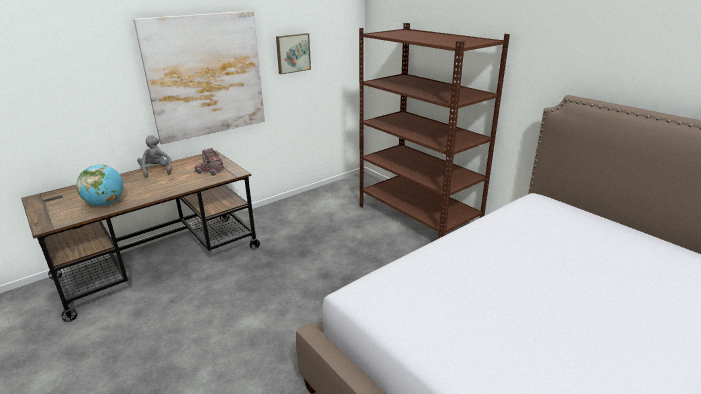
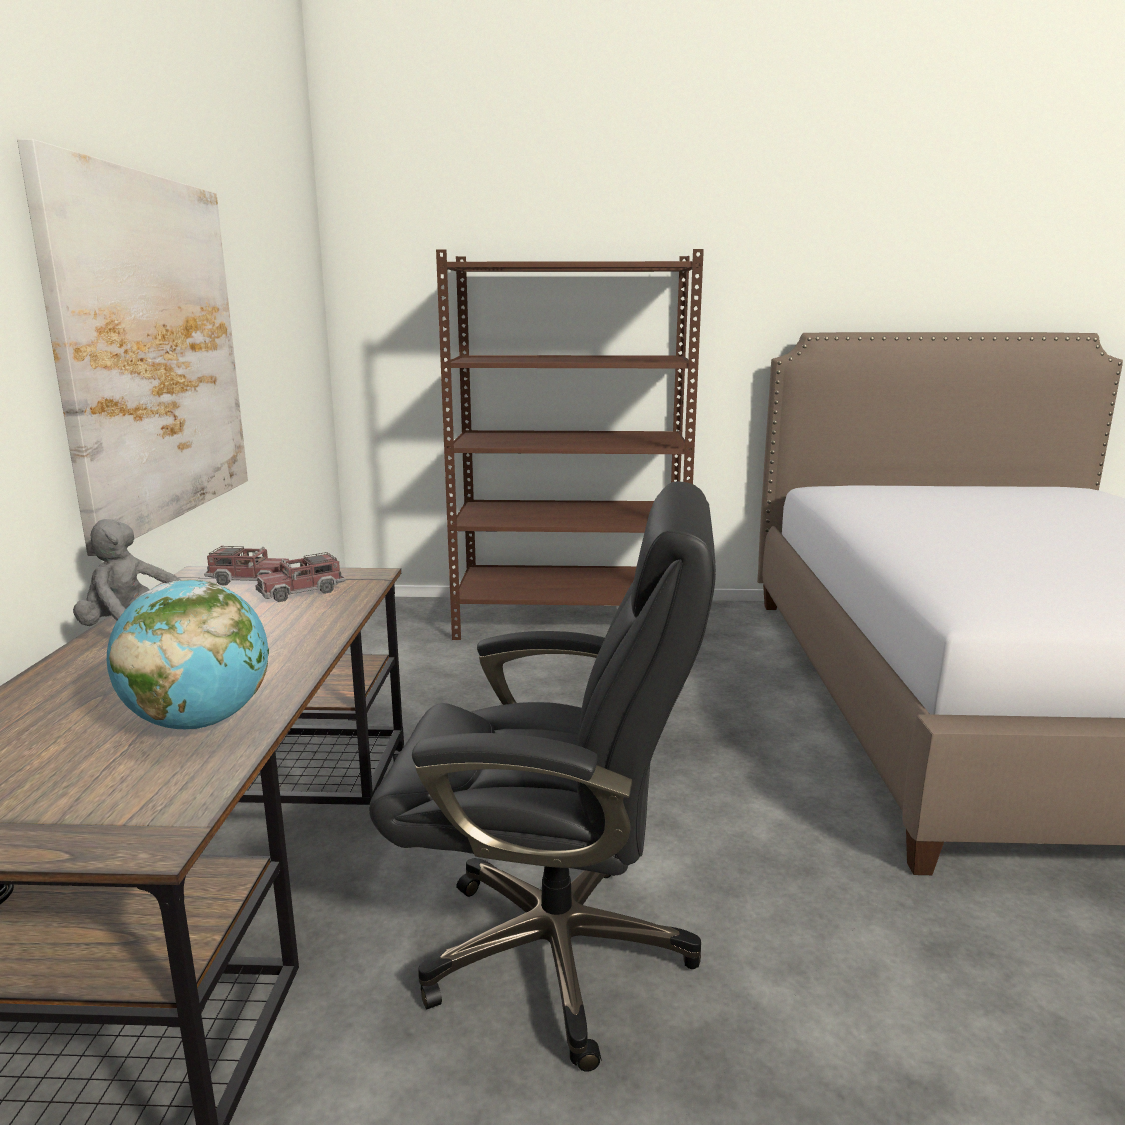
camera: 50 degrees left, 10 degrees down
picture [276,33,311,74] -> none
none -> black office chair [369,482,716,1072]

